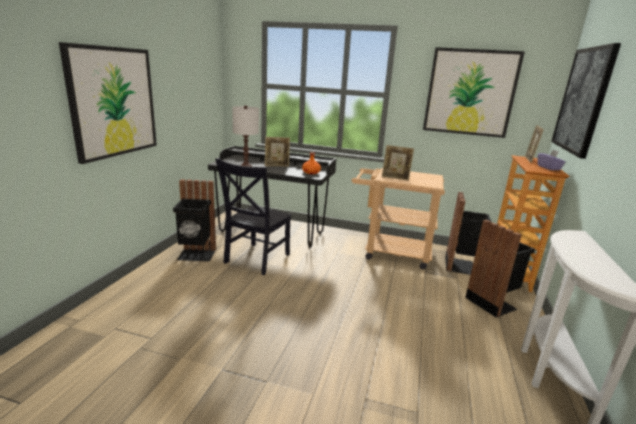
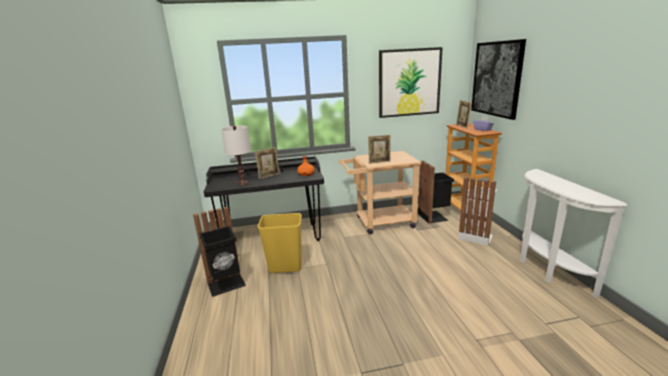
camera: 25 degrees left, 0 degrees up
picture [59,42,157,164] -> none
black chair [215,158,292,275] -> yellow trash can [258,213,302,273]
black trash can [465,220,535,318] -> white trash can [458,177,497,246]

